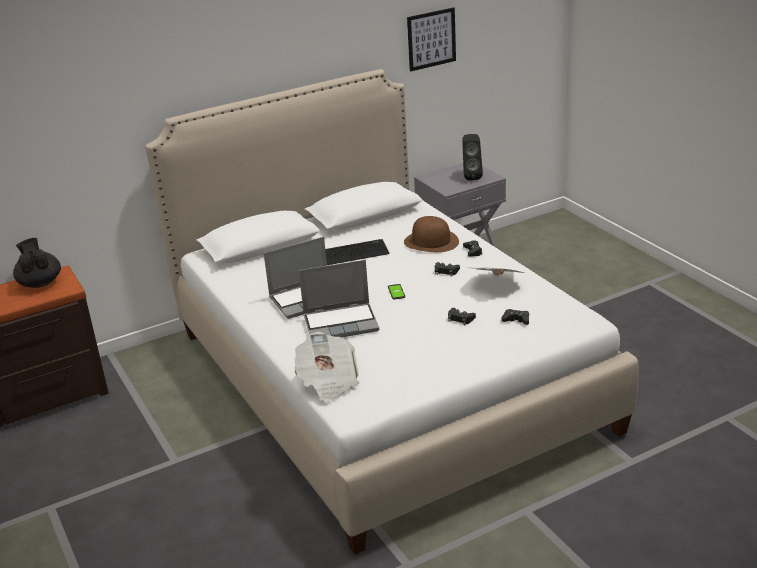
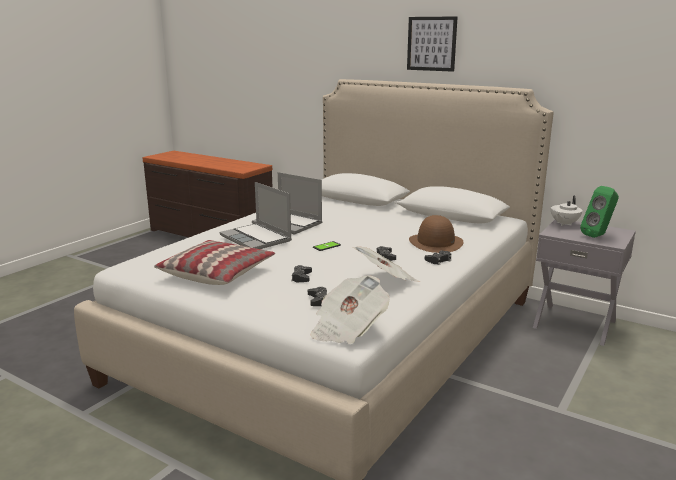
camera: 60 degrees right, 10 degrees down
black teapot [13,238,61,288] -> none
newspaper [295,332,359,402] -> newspaper moved to [310,275,390,344]
keyboard [325,239,389,265] -> none
picture [407,7,456,71] -> picture moved to [407,16,458,72]
black speaker [462,134,483,180] -> green speaker [580,186,619,238]
none -> pillow [154,240,275,285]
none -> white teapot [551,195,583,226]

